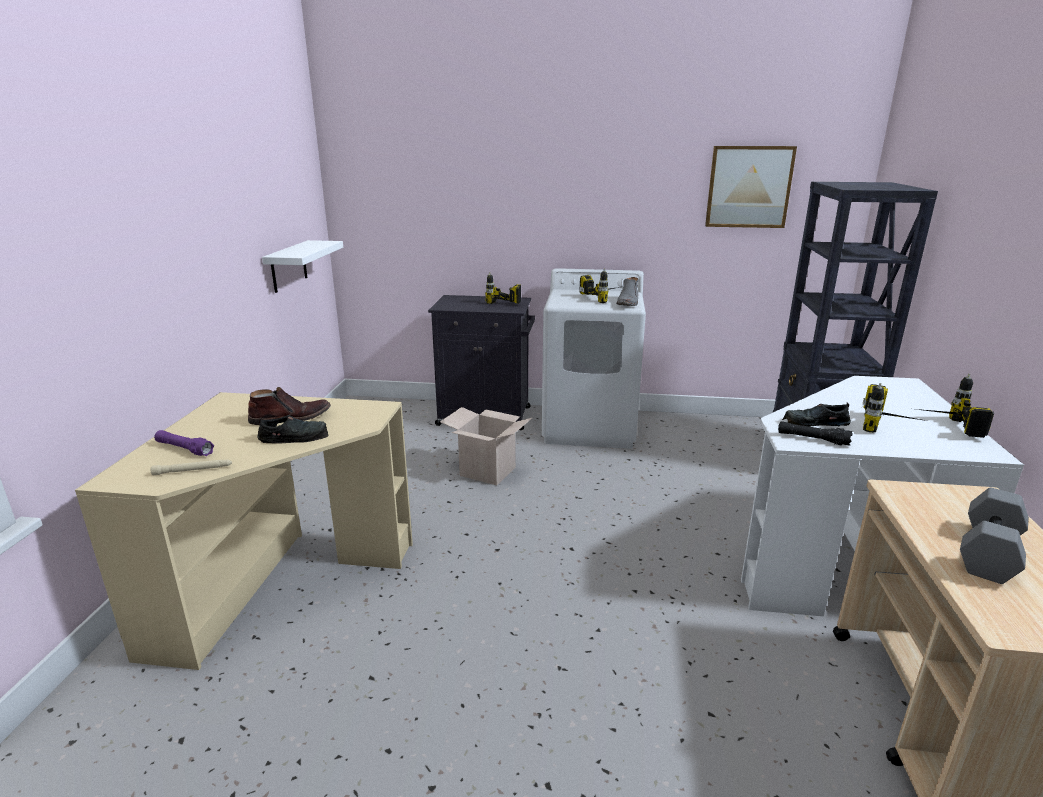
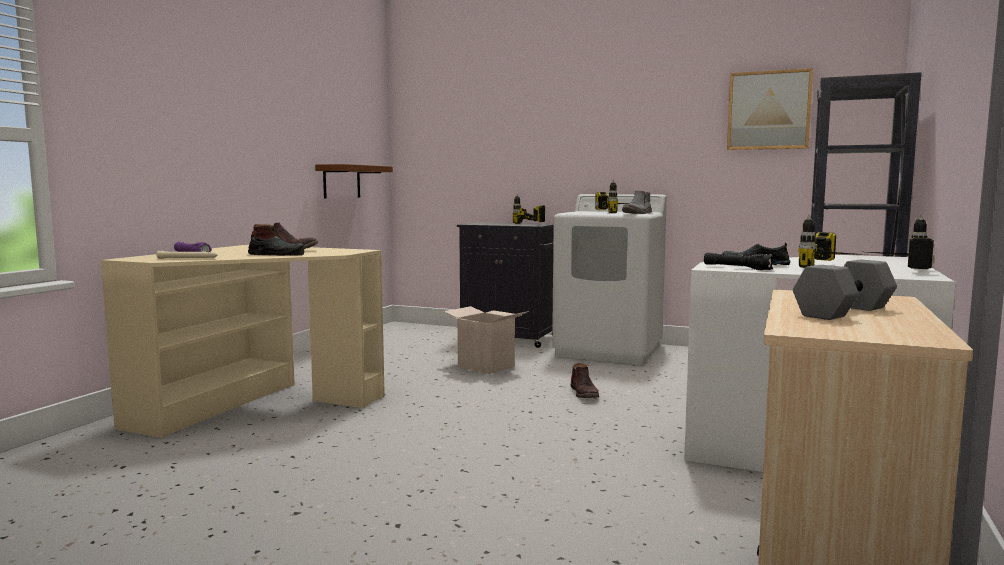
camera: 15 degrees right, 15 degrees down
white shelf [262,240,343,293] -> brown shelf [315,164,393,198]
none -> brown boot [571,363,599,398]

